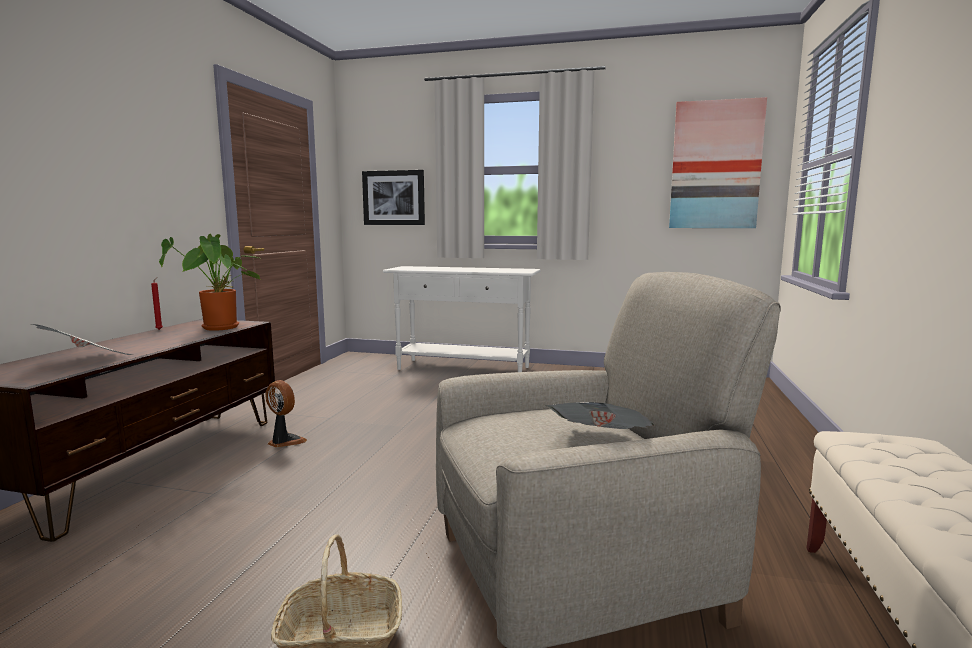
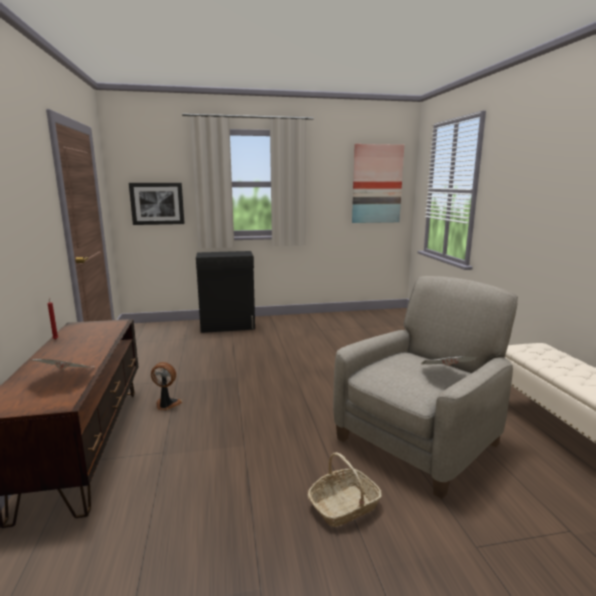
camera: 25 degrees left, 5 degrees up
potted plant [159,234,263,331] -> none
white console table [383,266,541,372] -> black cabinet [196,251,255,333]

